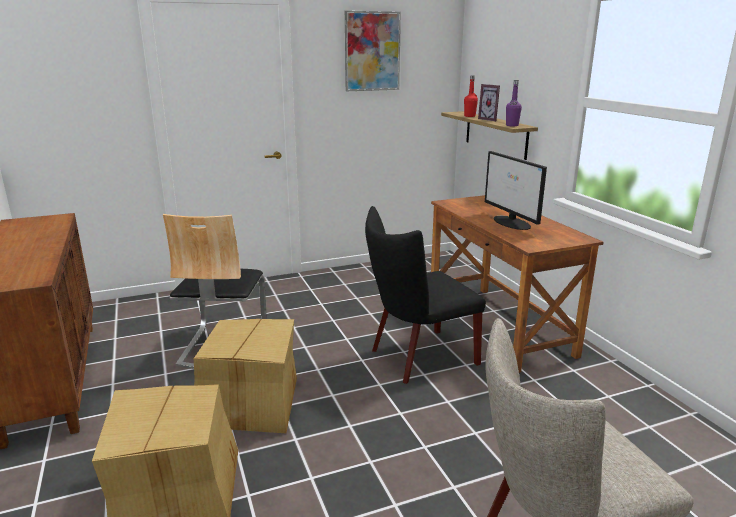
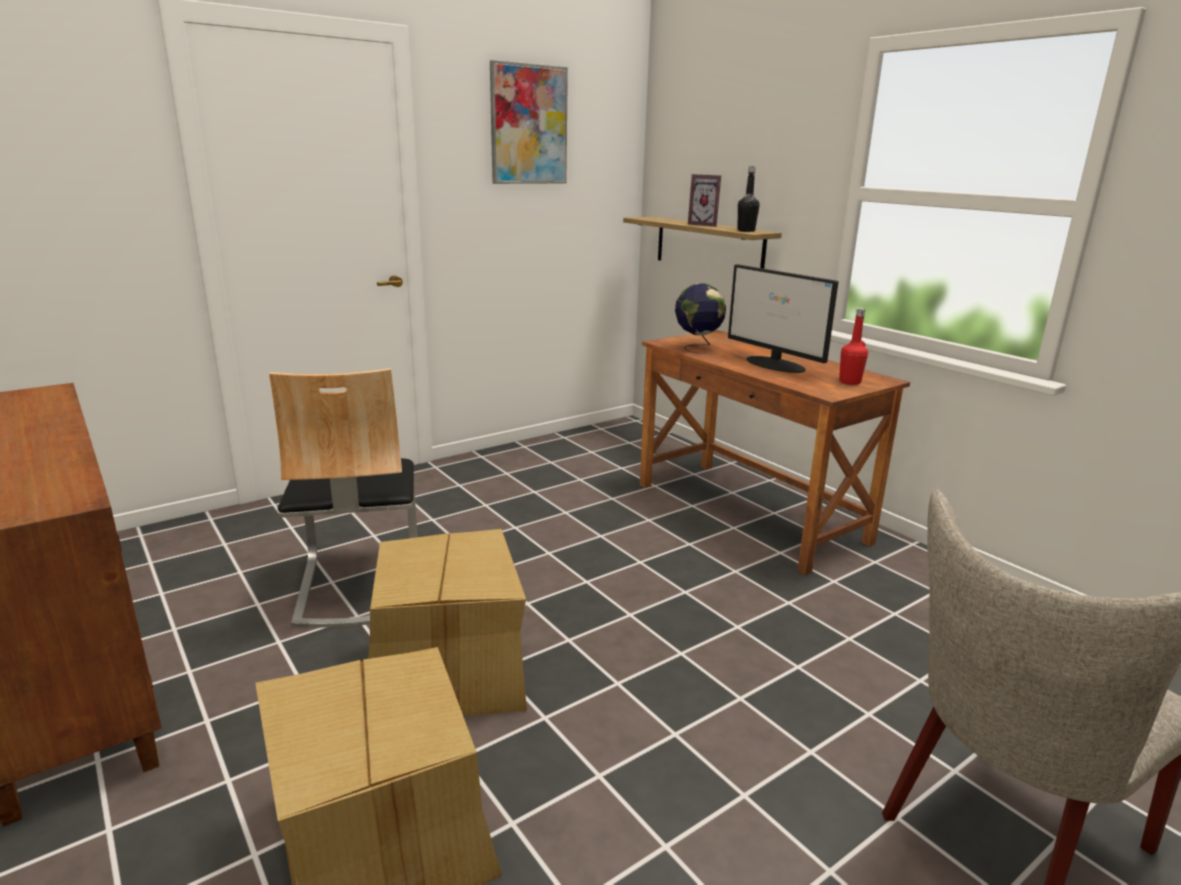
camera: 15 degrees left, 0 degrees up
black chair [365,206,486,384] -> none
red bottle [464,76,478,117] -> red bottle moved to [839,308,868,385]
purple bottle [506,80,522,126] -> black bottle [738,166,760,232]
none -> globe [675,283,726,354]

